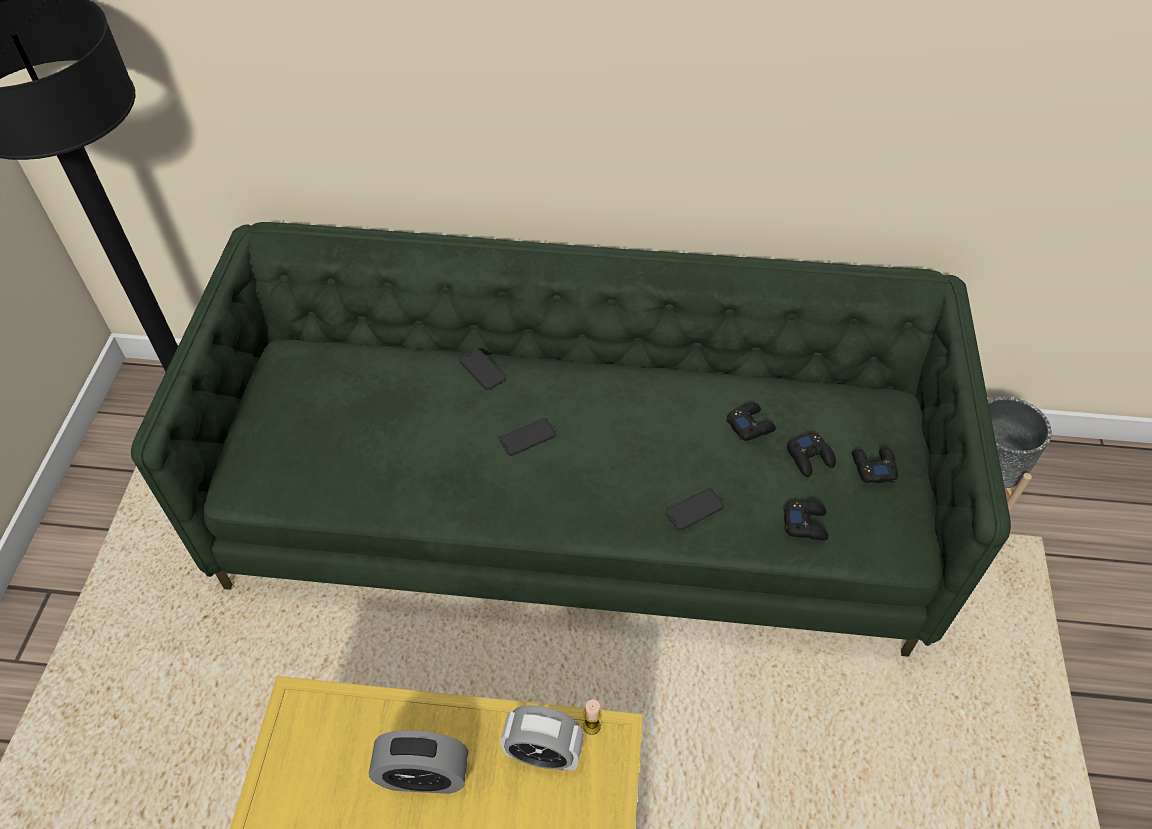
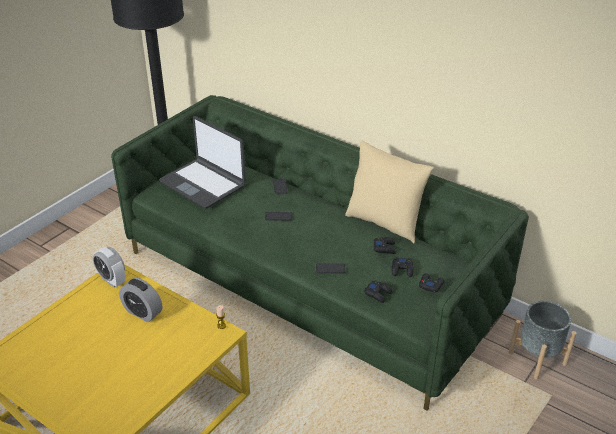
camera: 30 degrees right, 15 degrees down
alarm clock [500,705,584,771] -> alarm clock moved to [93,247,126,288]
none -> laptop [159,116,246,208]
none -> beige pillow [345,141,434,243]

